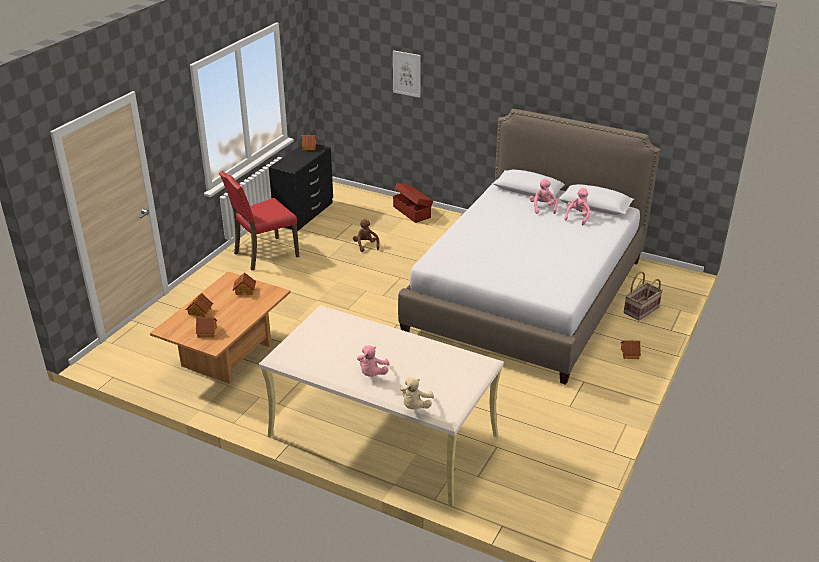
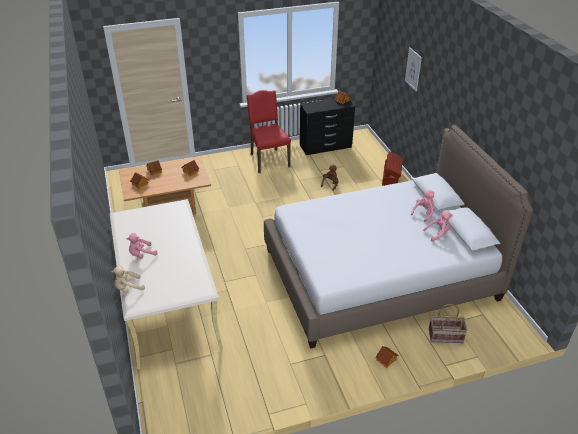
camera: 45 degrees right, 5 degrees up
red chair [219,171,299,271] -> red chair turned 60 degrees clockwise [247,90,291,173]

